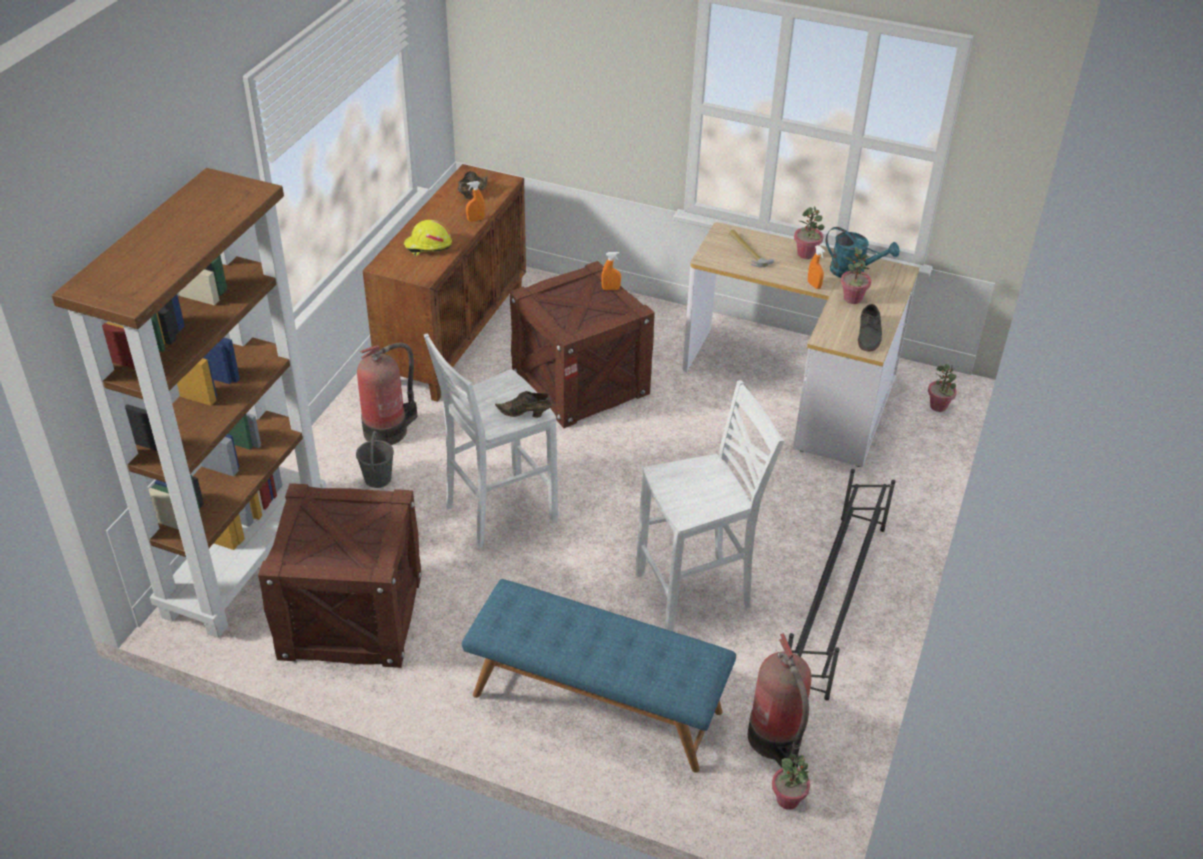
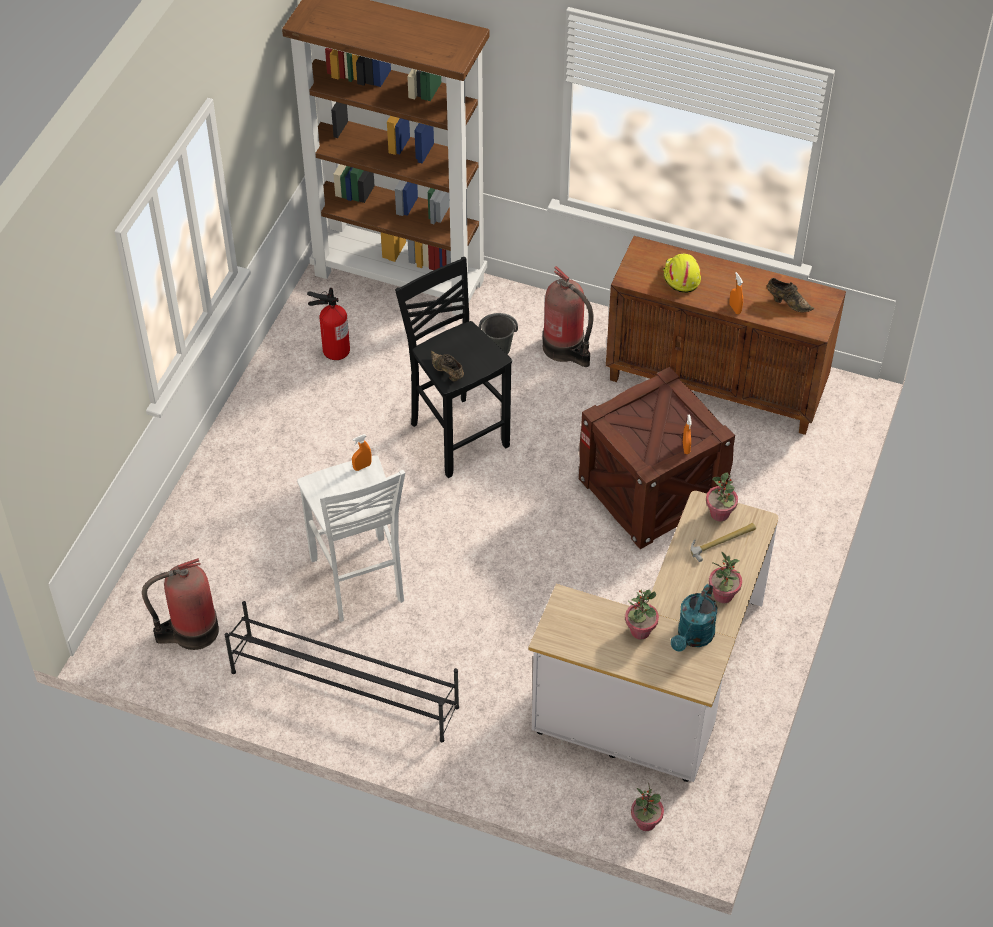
camera: 90 degrees right, 10 degrees up
crate [258,483,422,668] -> fire extinguisher [307,288,350,360]
white stool [424,333,558,549] -> black stool [395,257,512,478]
blue bench [462,579,736,773] -> none
brown shoe [495,391,552,418] -> brown shoe turned 45 degrees counterclockwise [431,351,464,382]
potted plant [772,754,810,810] -> potted plant moved to [706,472,738,521]
orange spray bottle [808,245,825,289] -> orange spray bottle moved to [352,434,372,471]
grey shoe [858,304,882,351] -> none

